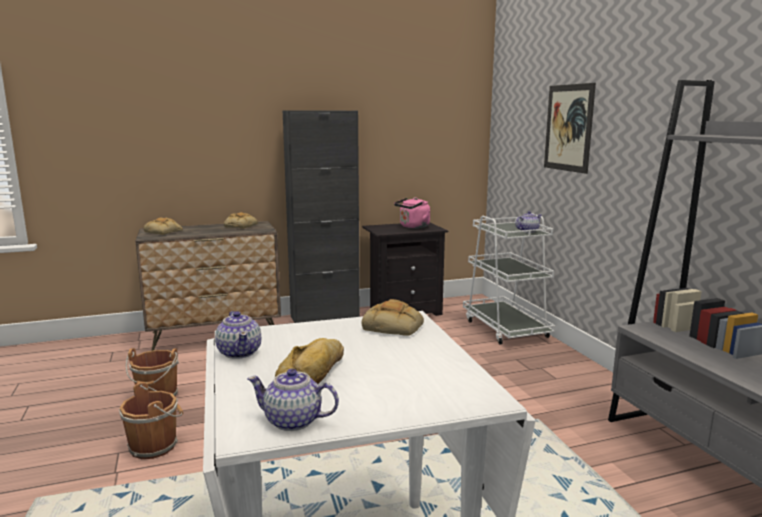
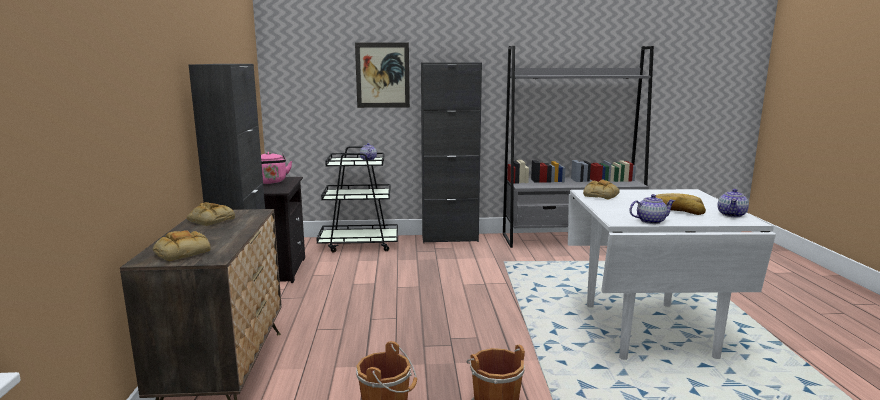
camera: 75 degrees left, 0 degrees up
white cart [463,213,555,344] -> black cart [316,146,398,253]
none -> black cabinet [421,62,482,243]

